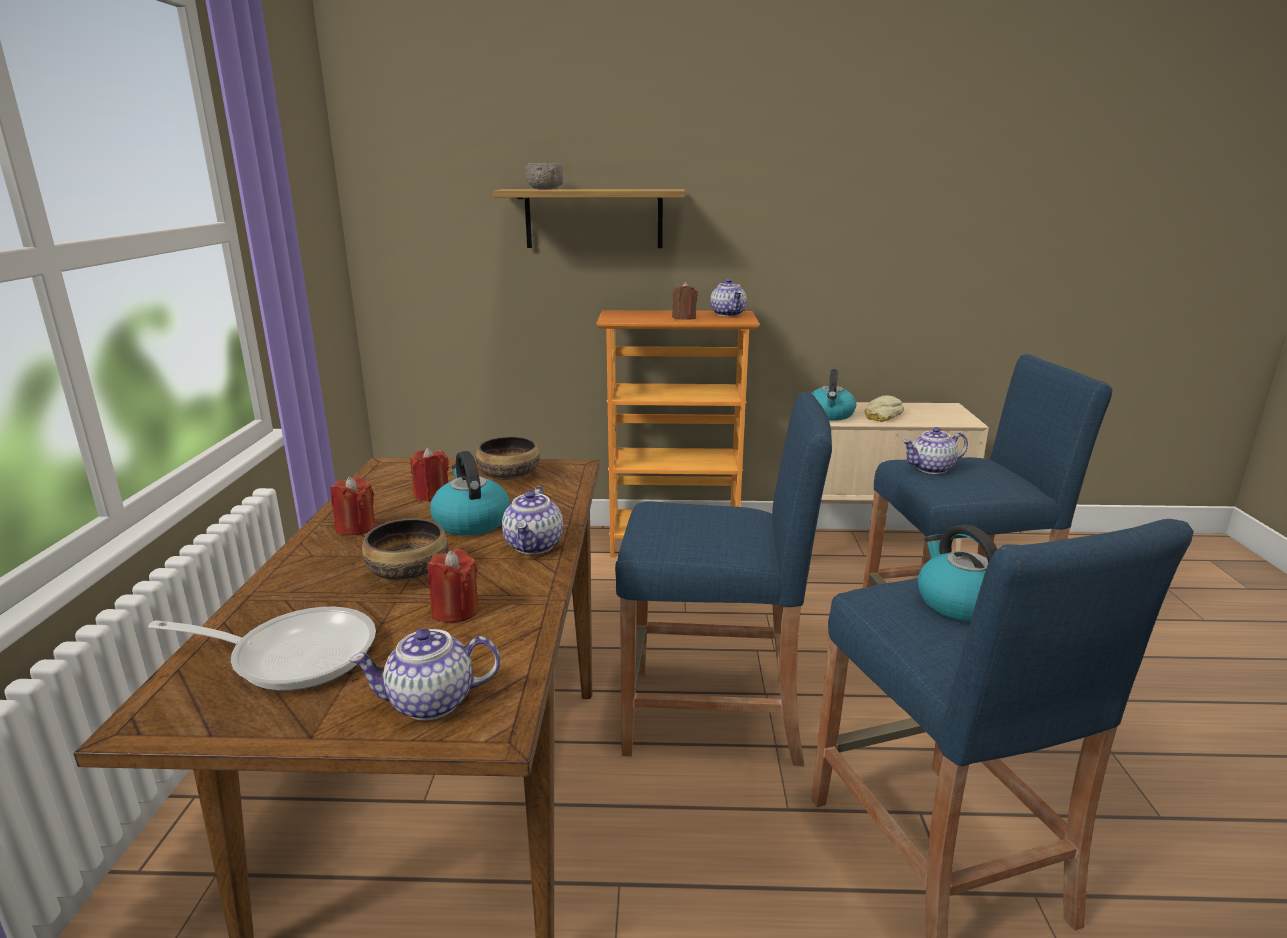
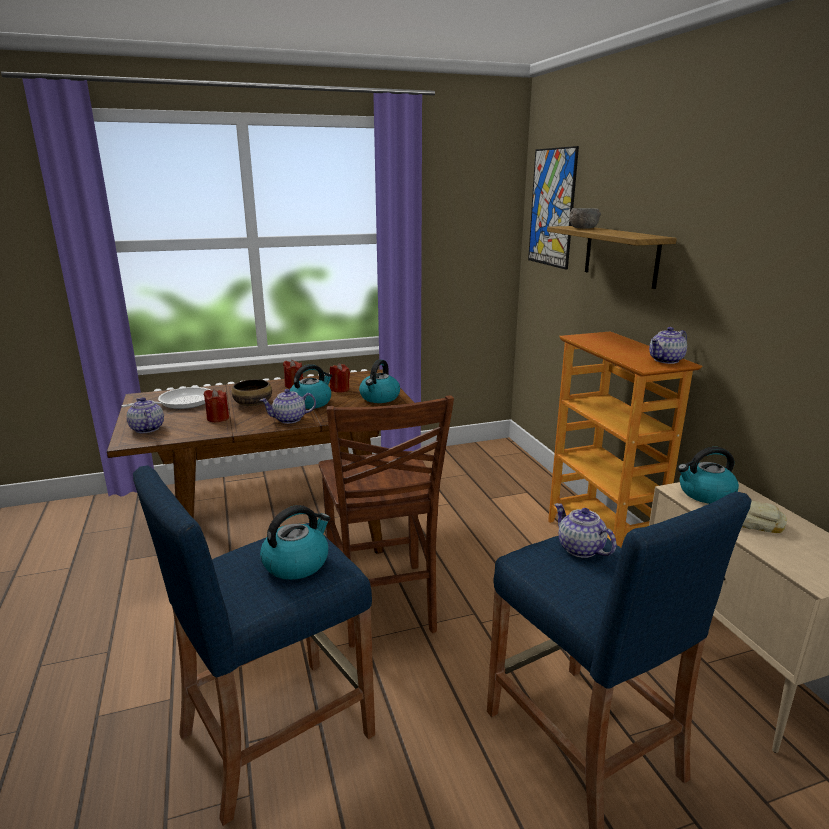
camera: 70 degrees right, 0 degrees up
frying pan [148,607,376,691] -> frying pan turned 120 degrees counterclockwise [121,387,210,409]
bowl [476,436,540,480] -> kettle [359,360,400,403]
blue stool [615,392,832,766] -> brown chair [319,395,454,648]
brown candle [672,281,698,320] -> none
none -> picture [528,146,579,270]

